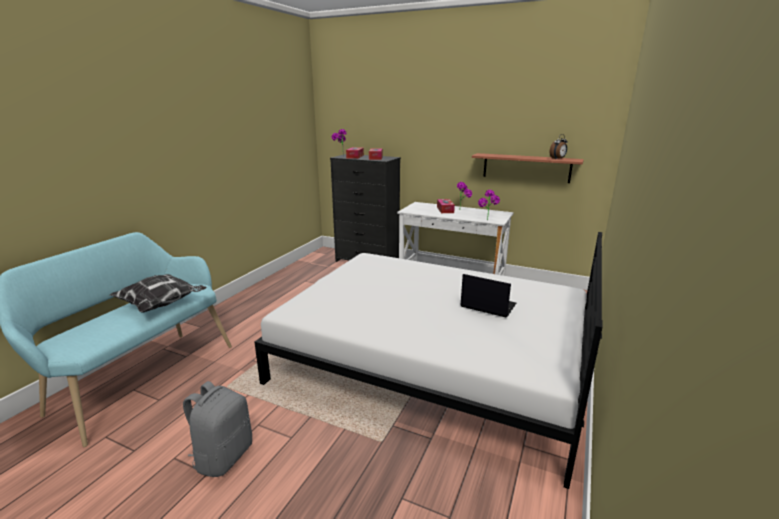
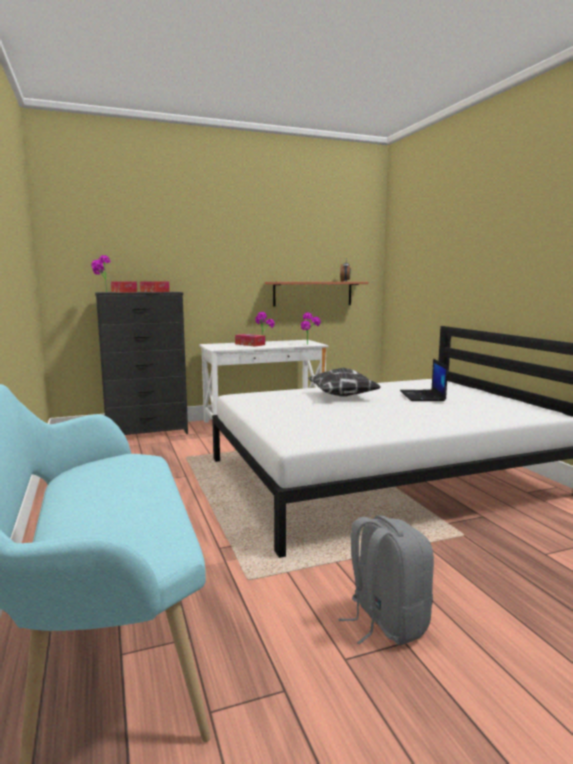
camera: 45 degrees left, 10 degrees down
pillow [110,274,207,313] -> pillow moved to [308,368,380,397]
laptop [460,274,516,317] -> laptop turned 75 degrees counterclockwise [400,359,448,401]

